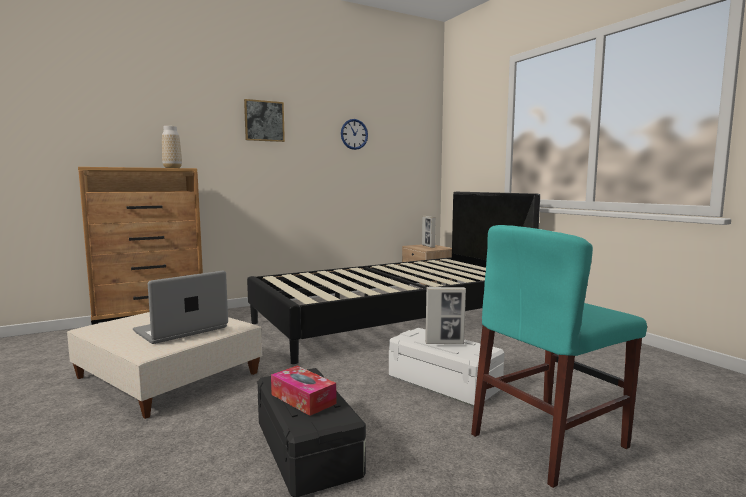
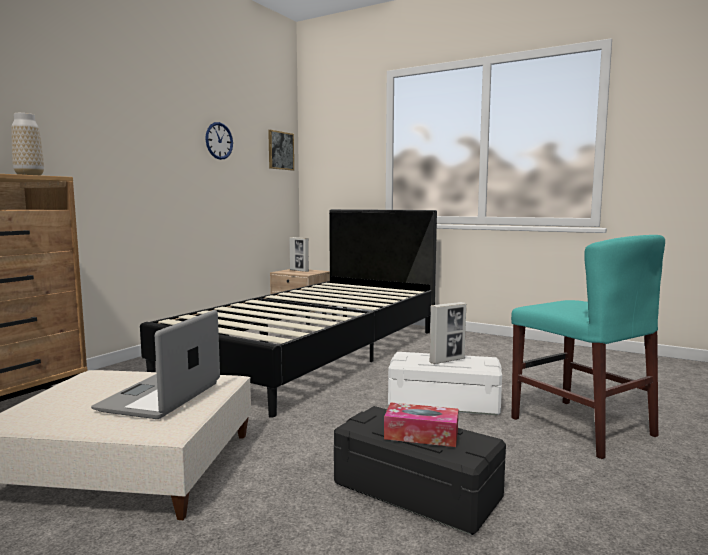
camera: 30 degrees left, 0 degrees up
picture [244,99,285,142] -> picture moved to [268,130,294,171]
turquoise chair [471,225,647,488] -> turquoise chair turned 60 degrees counterclockwise [511,235,665,459]

